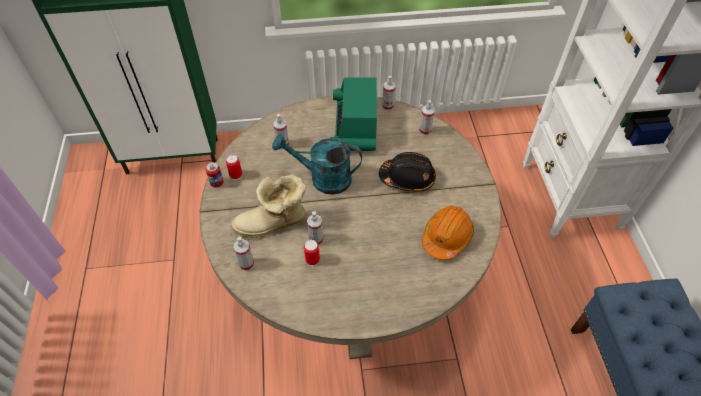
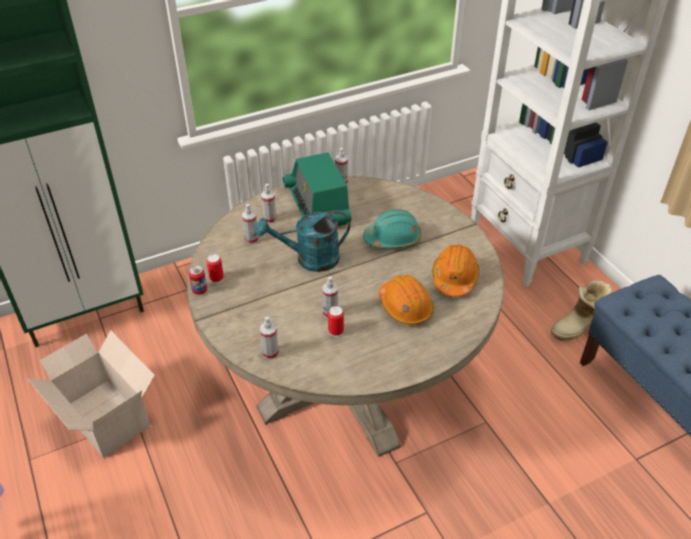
camera: 20 degrees left, 10 degrees down
boot [231,174,307,238] -> boot moved to [551,280,612,340]
black hard hat [379,152,436,191] -> turquoise hard hat [363,209,422,248]
spray bottle [419,100,435,135] -> spray bottle moved to [261,184,277,223]
none -> cardboard box [27,330,155,458]
none -> orange hard hat [378,275,434,325]

